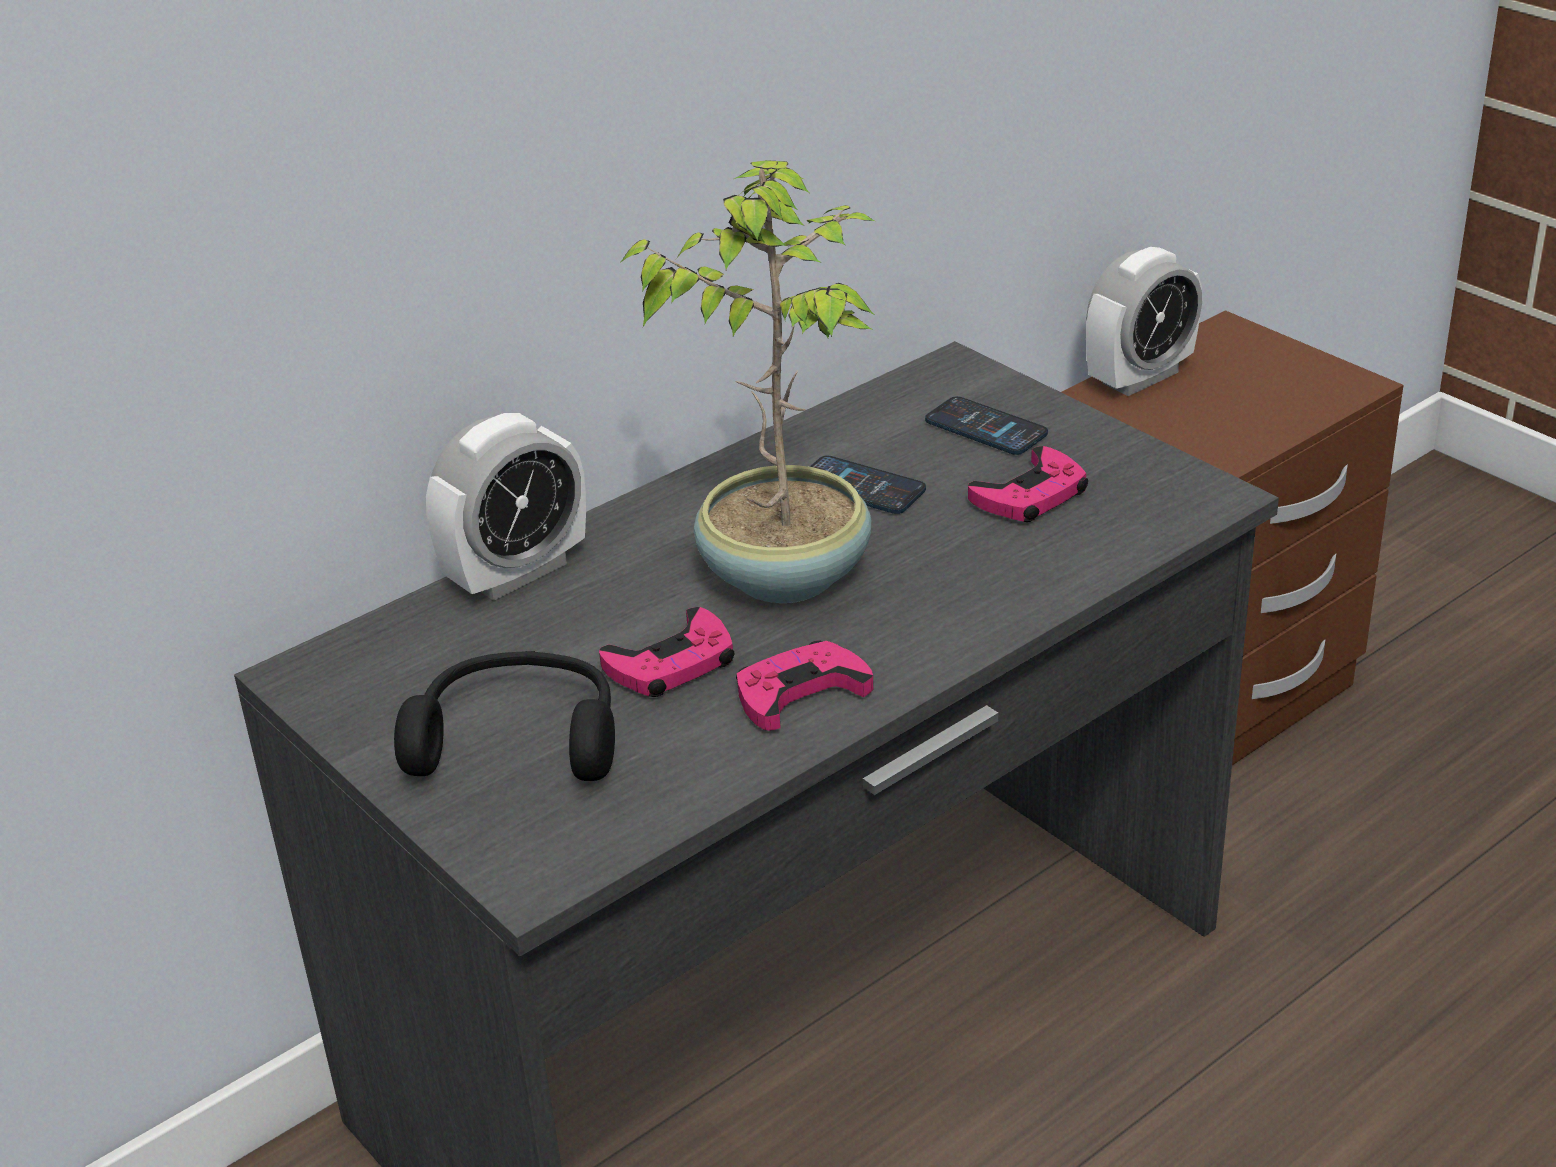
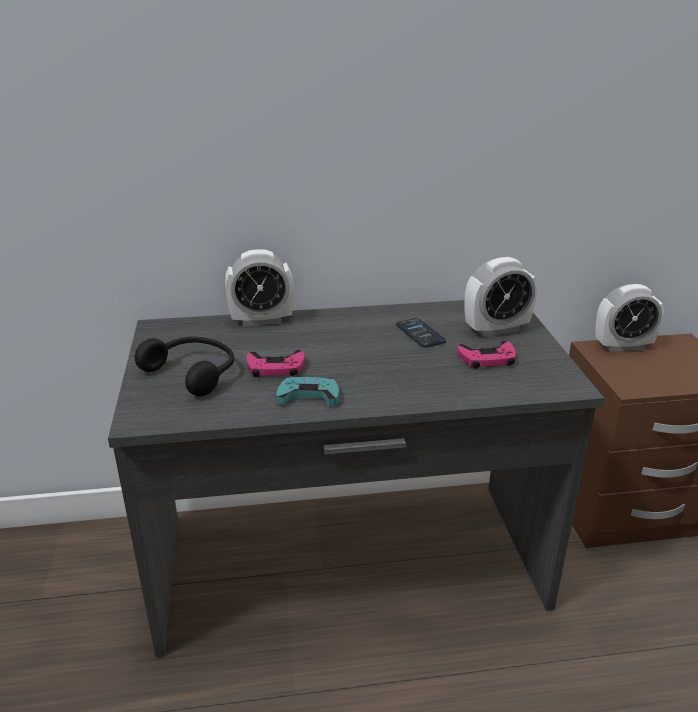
camera: 30 degrees right, 5 degrees down
potted plant [618,160,876,603] -> none
pink game controller [736,640,873,730] -> turquoise game controller [276,377,339,407]
phone [925,396,1048,455] -> alarm clock [465,257,537,337]

